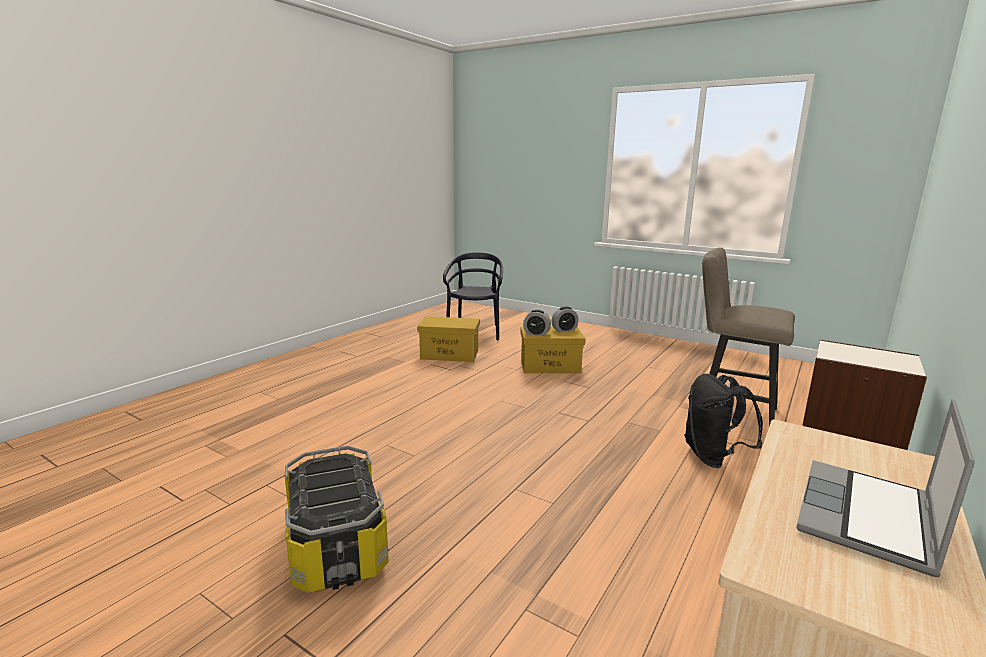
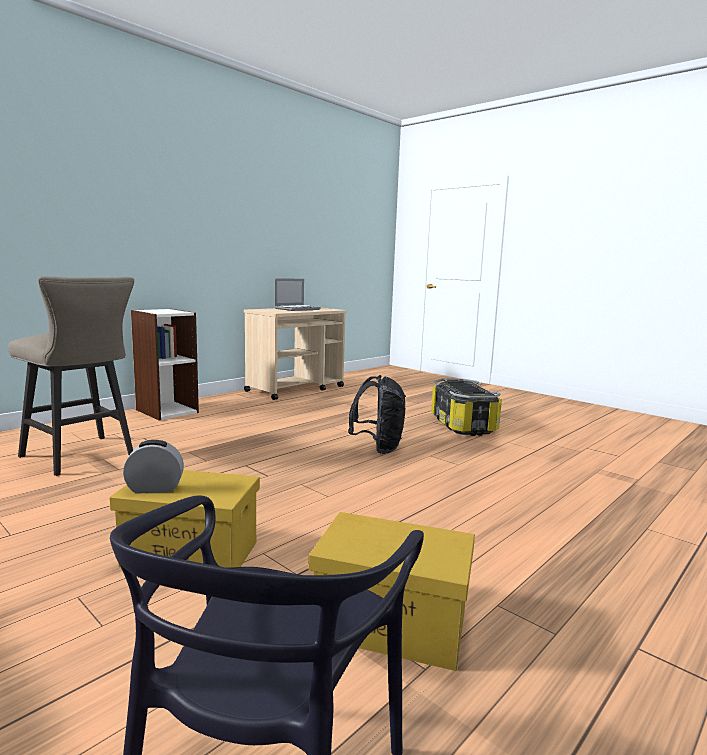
camera: 170 degrees left, 5 degrees down
alarm clock [523,310,551,336] -> none
black backpack [684,374,763,468] -> black backpack moved to [348,375,406,454]

